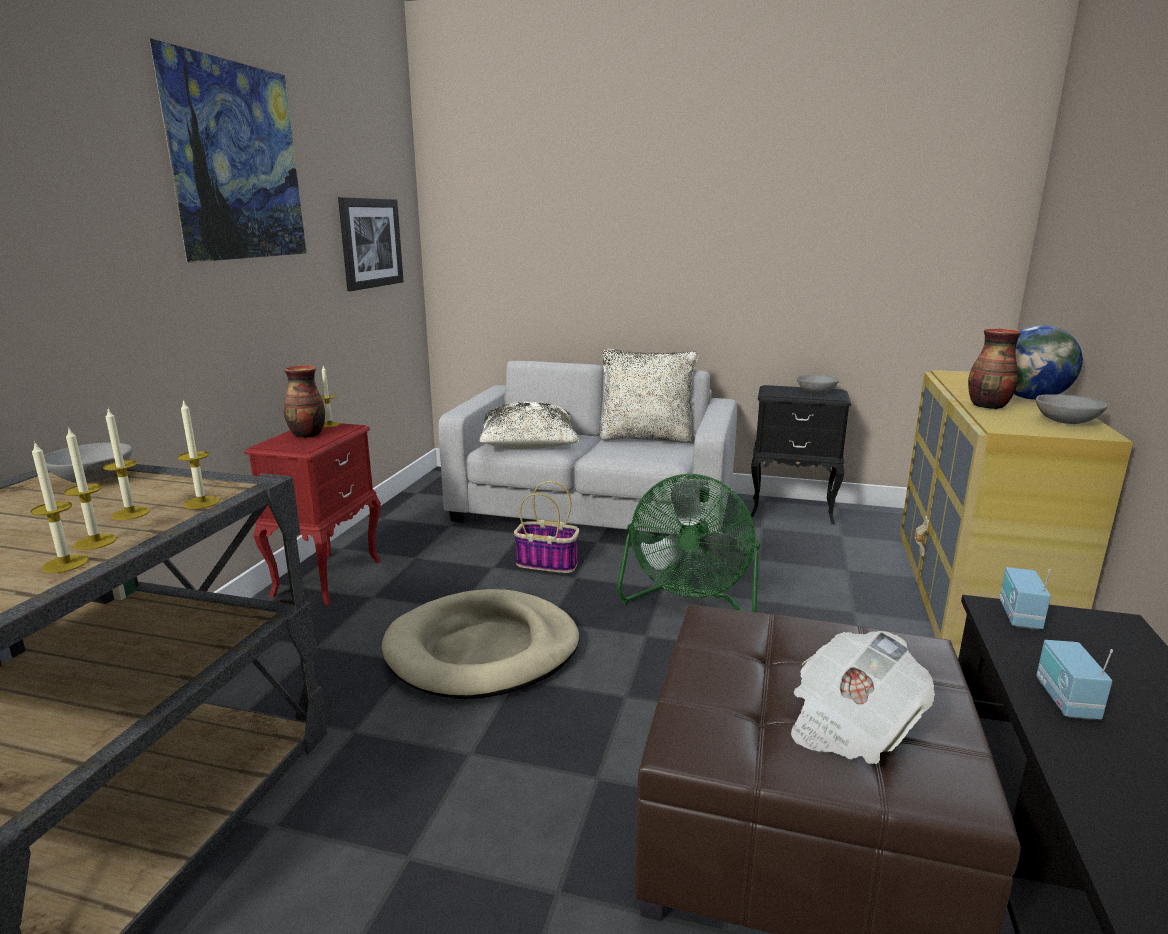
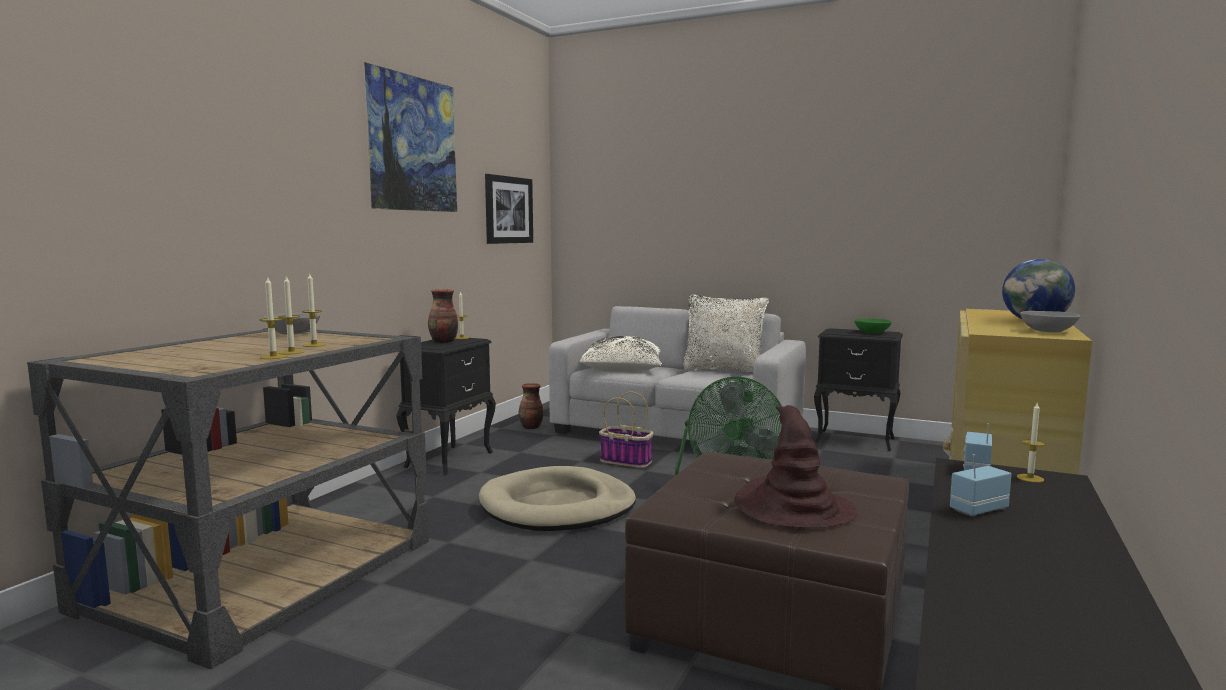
camera: 10 degrees right, 10 degrees down
candle [178,400,220,509] -> candle moved to [1017,403,1045,483]
red nightstand [244,422,381,606] -> black nightstand [396,338,496,475]
newspaper [791,631,935,764] -> brown hat [734,405,857,528]
grey bowl [797,374,839,394] -> green bowl [854,318,892,333]
vase [968,329,1021,410] -> vase moved to [519,383,543,430]
radio [1036,640,1113,720] -> radio turned 45 degrees clockwise [950,454,1011,517]

